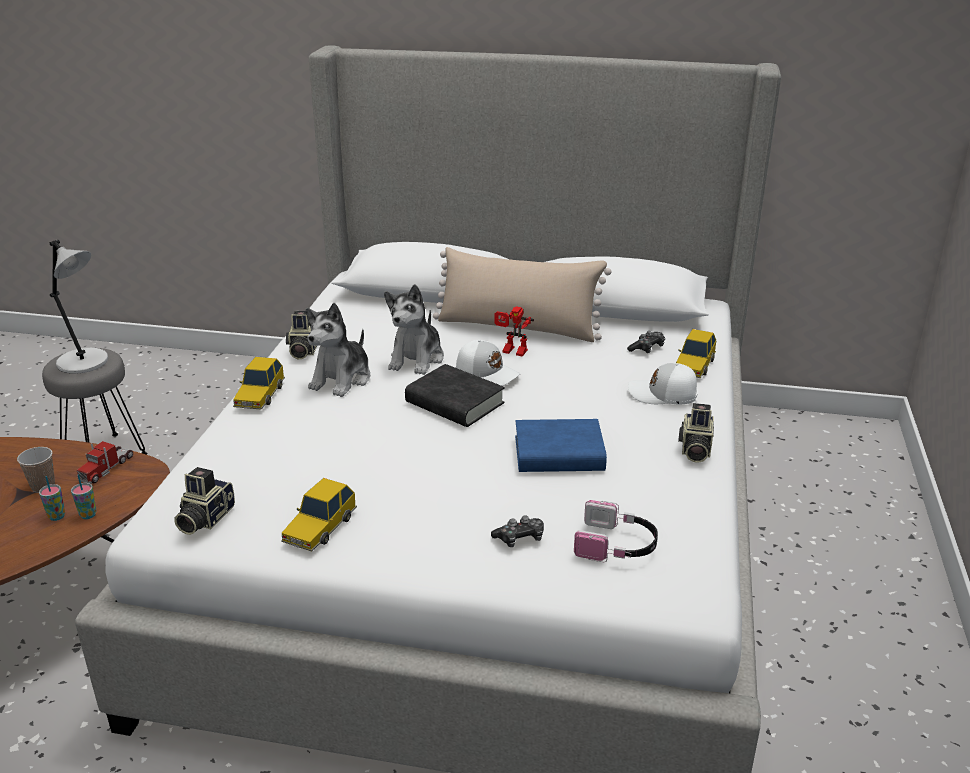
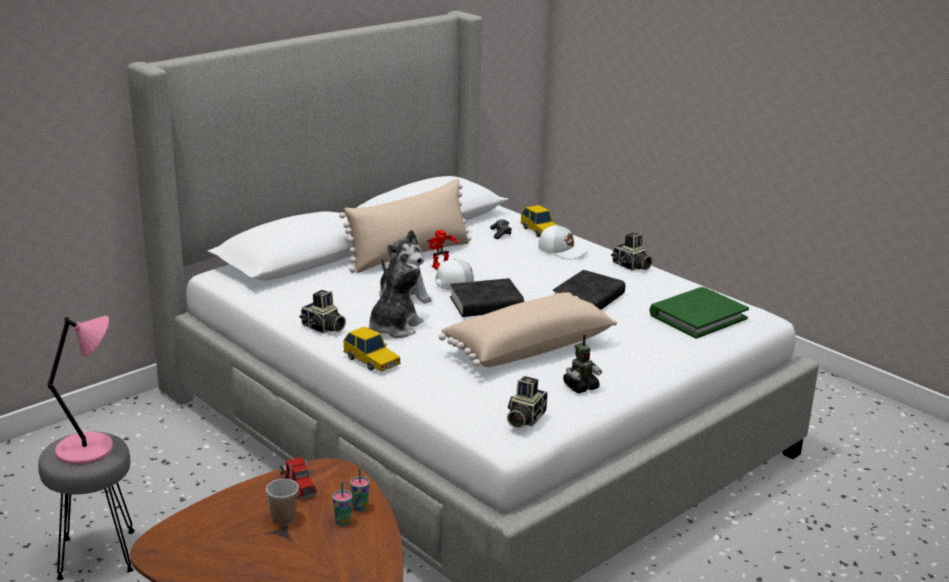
camera: 55 degrees left, 5 degrees down
grey table lamp [50,240,108,374] -> pink table lamp [48,316,113,465]
camera [174,467,235,535] -> camera turned 60 degrees clockwise [507,376,548,429]
toy car [281,478,357,552] -> toy robot [563,334,602,393]
plush toy [306,303,371,397] -> plush toy turned 120 degrees counterclockwise [369,252,423,338]
game controller [491,515,544,547] -> none
blue book [515,419,607,472] -> black book [553,270,625,310]
headphones [574,500,658,562] -> green book [650,287,749,339]
white cap [628,363,698,404] -> white cap turned 105 degrees counterclockwise [538,225,588,259]
none -> beige pillow [439,292,617,367]

